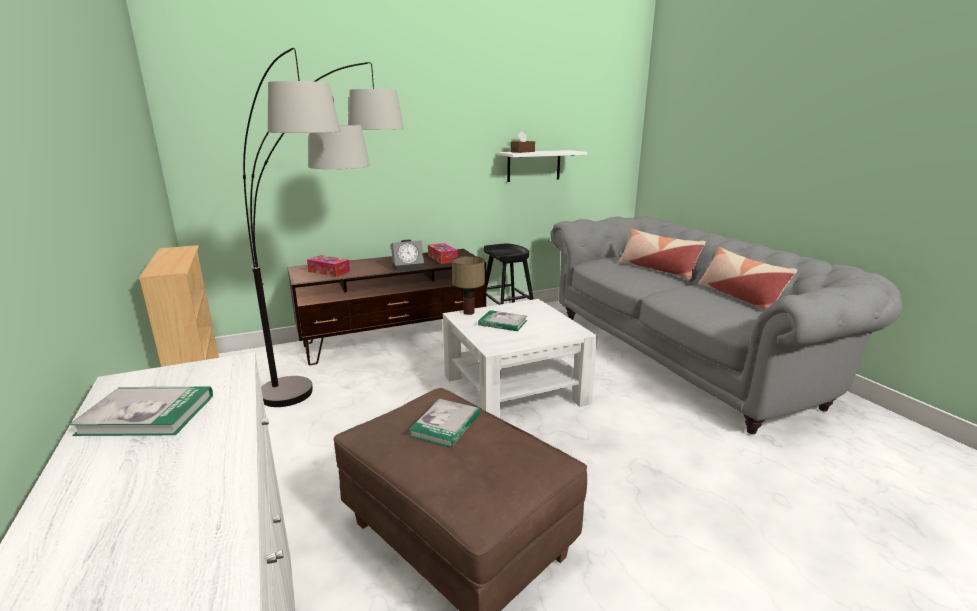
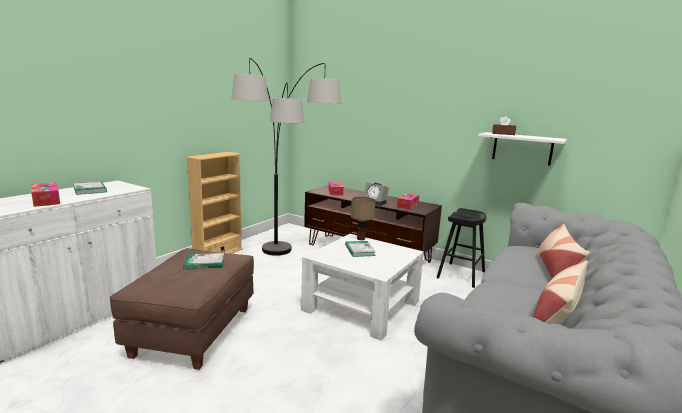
camera: 55 degrees right, 5 degrees down
none -> tissue box [31,182,60,207]

